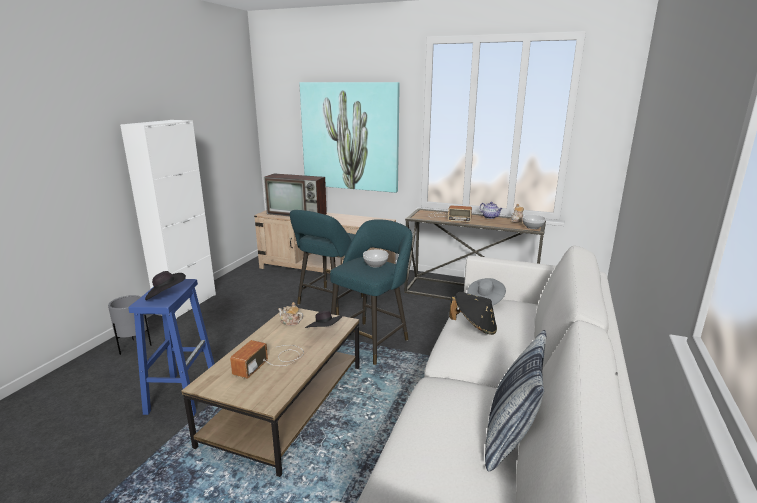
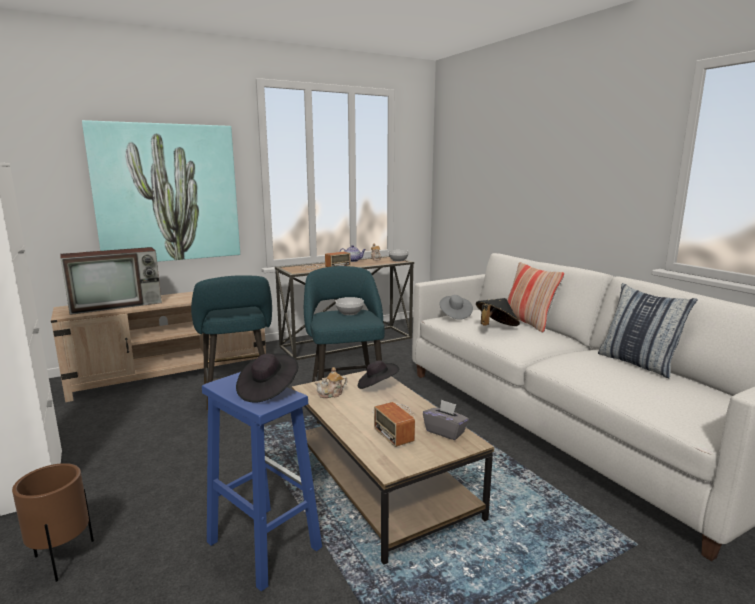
camera: 50 degrees left, 5 degrees down
grey planter [108,295,152,355] -> brown planter [12,463,94,582]
none -> grey tissue box [423,399,469,440]
none -> pillow [507,262,564,333]

